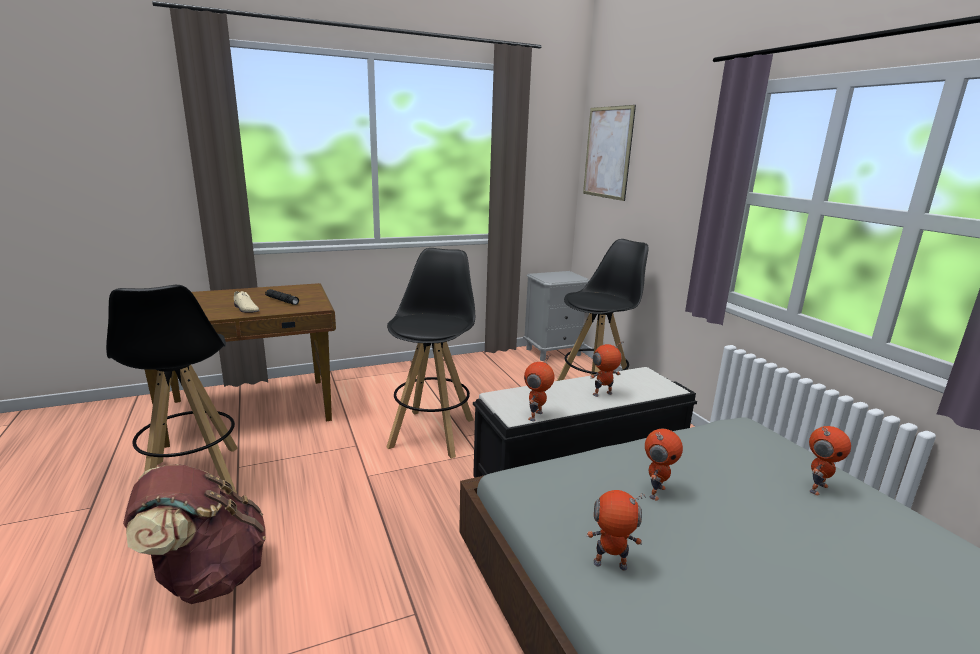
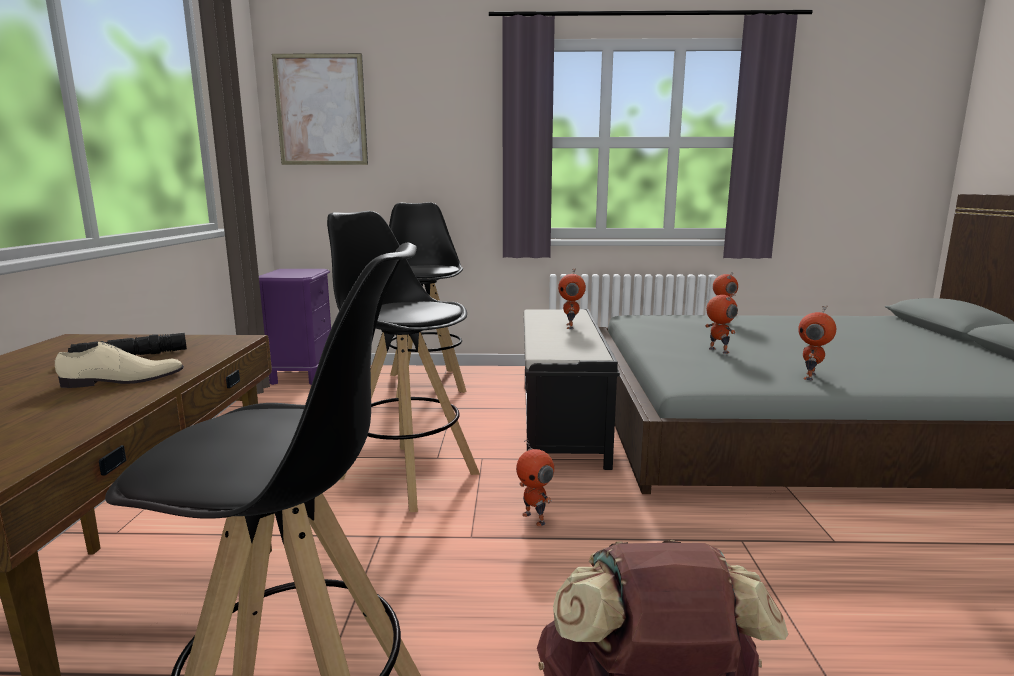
camera: 65 degrees left, 5 degrees down
grey nightstand [523,271,589,361] -> purple nightstand [259,269,331,385]
toy robot [524,355,554,421] -> toy robot moved to [516,438,554,526]

